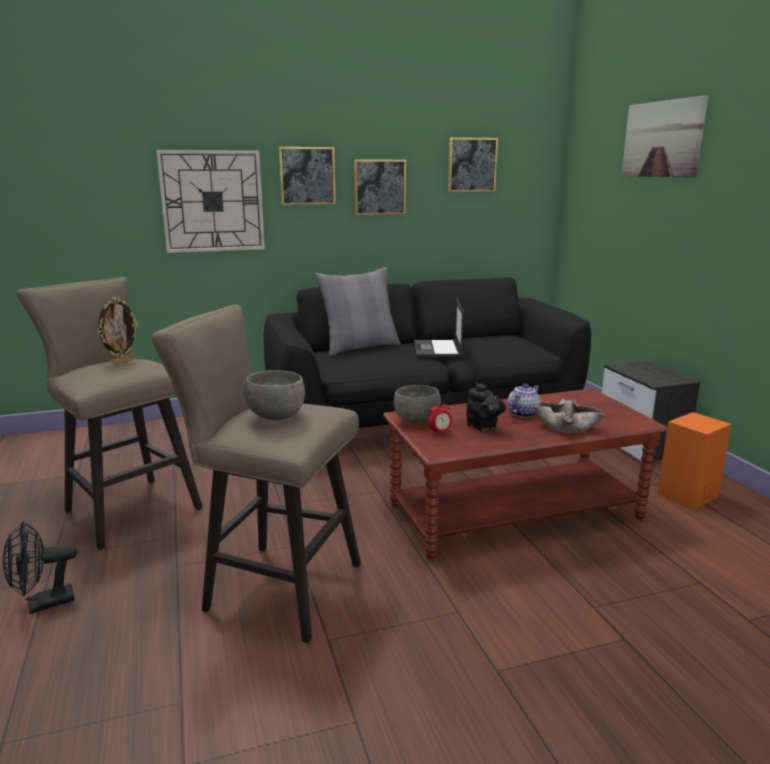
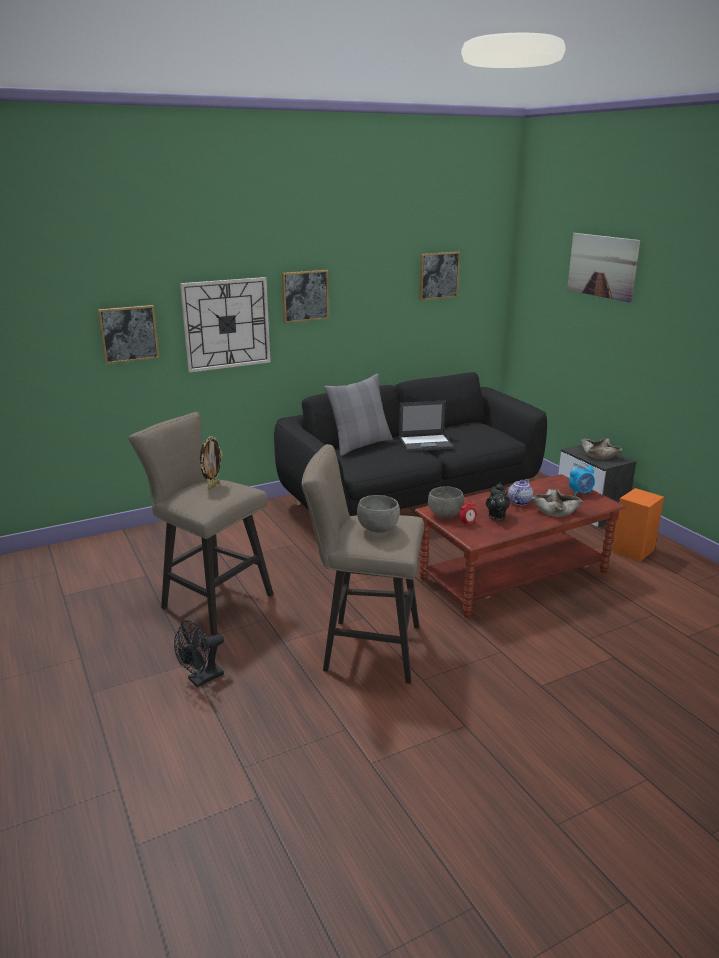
camera: 10 degrees left, 5 degrees up
picture [354,159,406,215] -> picture moved to [98,305,159,364]
laptop [414,299,464,357] -> laptop turned 90 degrees counterclockwise [399,400,454,451]
black teapot [466,382,506,431] -> black teapot turned 60 degrees clockwise [486,482,510,520]
none -> alarm clock [569,463,595,496]
none -> beige bowl [580,438,622,459]

